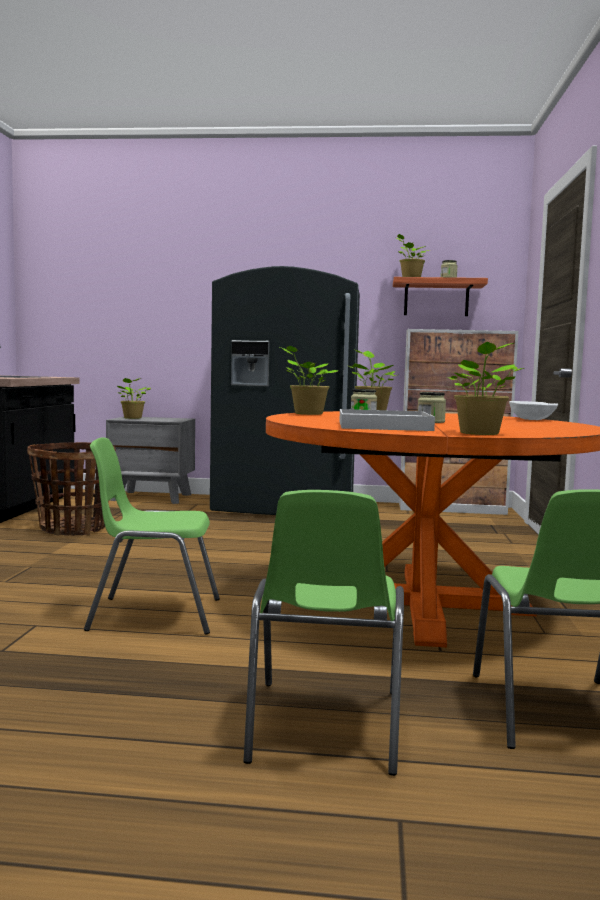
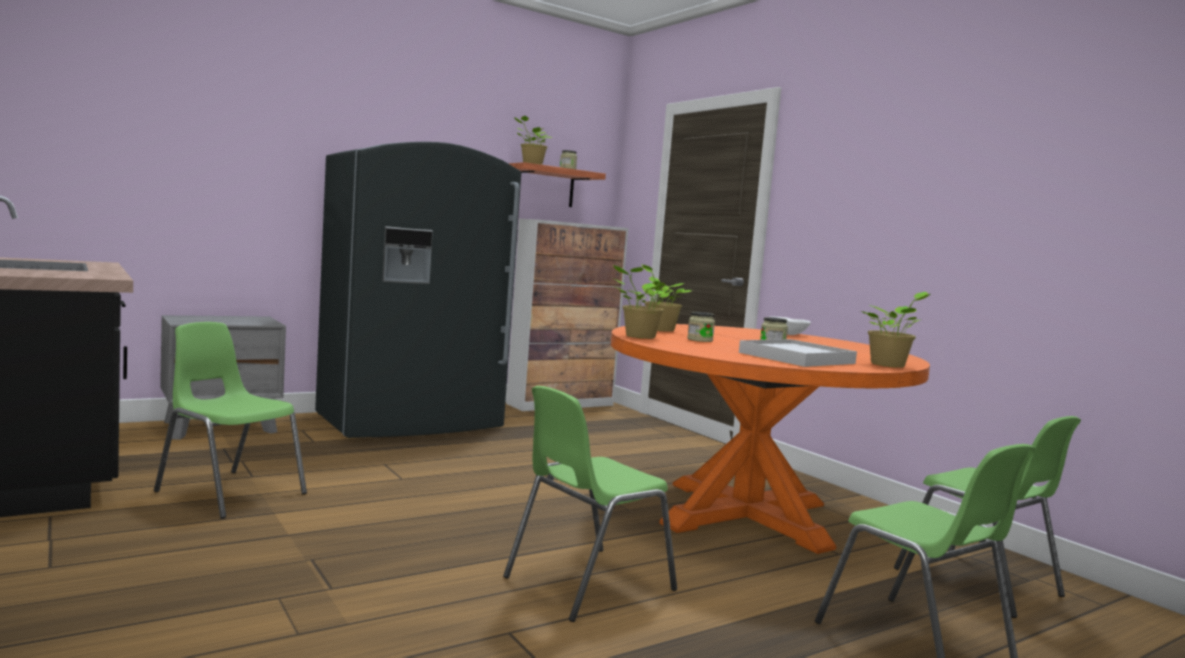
camera: 40 degrees left, 0 degrees up
basket [27,442,116,536] -> green chair [154,322,307,519]
potted plant [117,378,151,419] -> none

